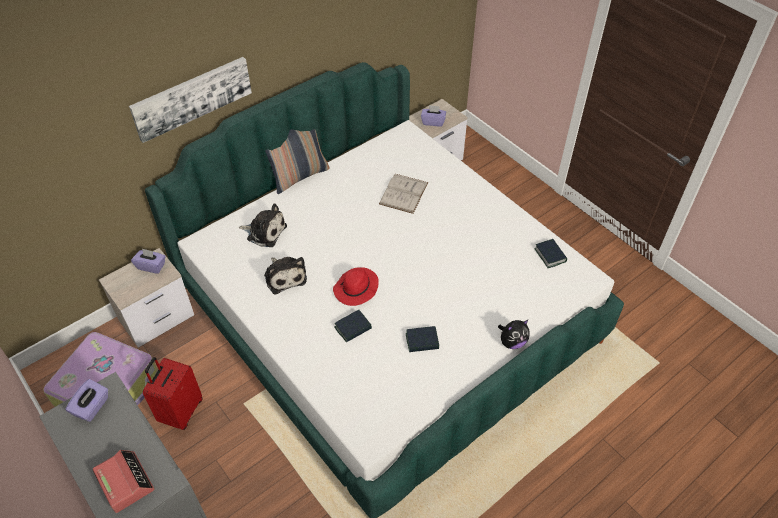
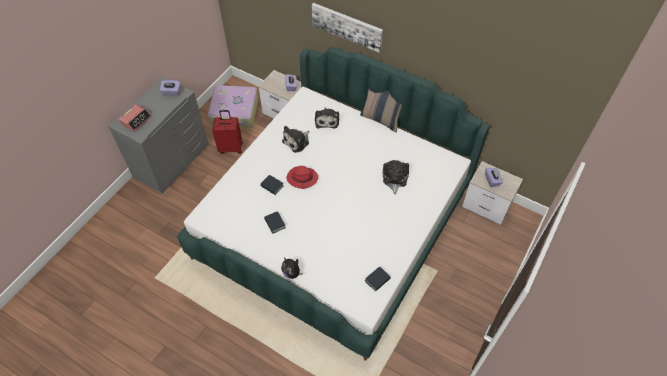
camera: 70 degrees right, 5 degrees up
white book [379,174,429,214] -> plush toy [383,160,409,194]

